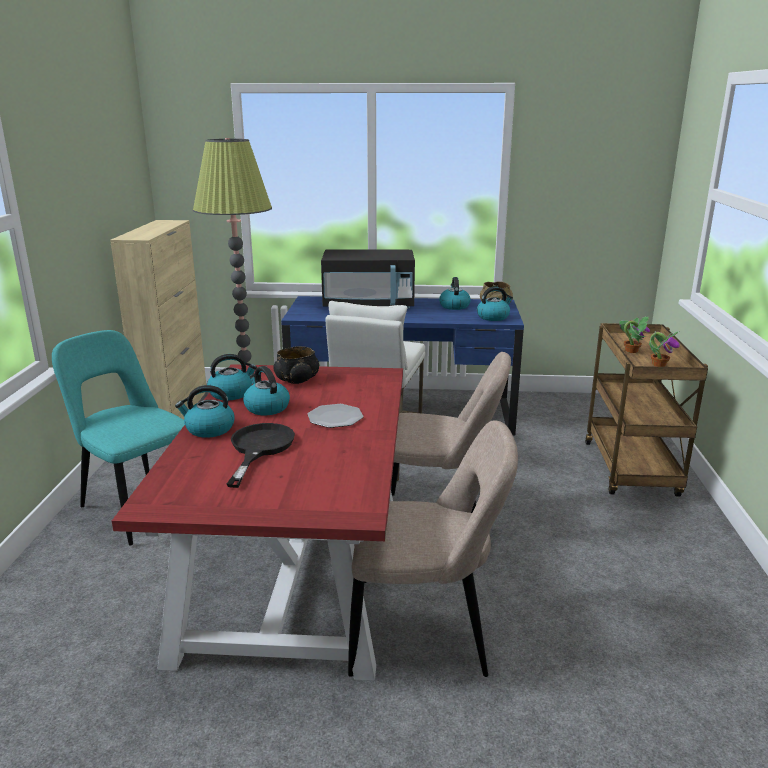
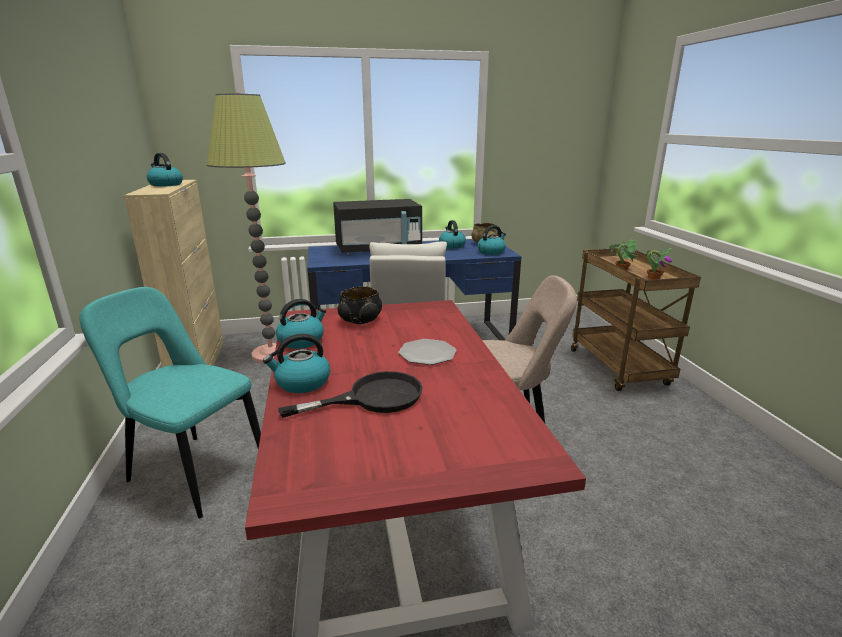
camera: 15 degrees left, 0 degrees up
black frying pan [227,423,295,488] -> black frying pan turned 75 degrees clockwise [278,371,422,418]
kettle [243,366,290,415] -> kettle moved to [147,153,183,187]
beige chair [348,420,518,677] -> none

